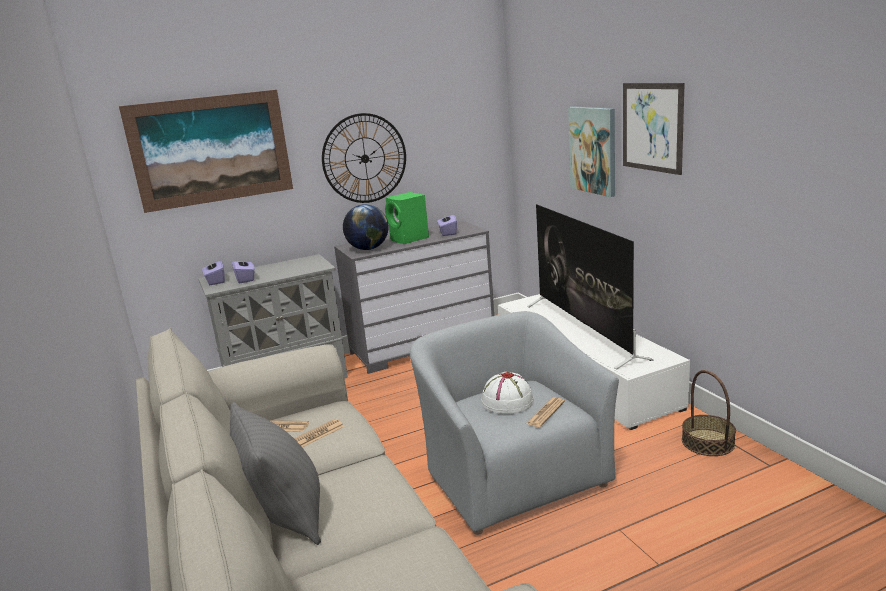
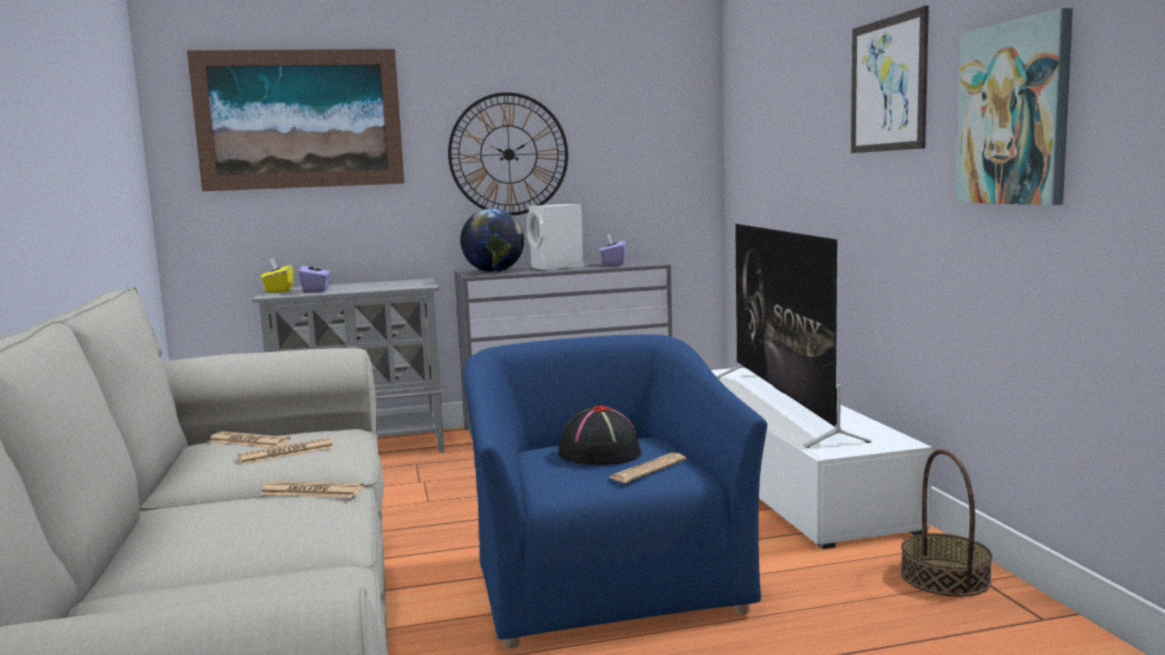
camera: 10 degrees right, 10 degrees down
purple tissue box [202,259,225,285] -> yellow tissue box [261,258,293,293]
grey pillow [230,402,321,545] -> none
green speaker [385,192,429,244] -> white speaker [526,204,584,270]
grey armchair [410,311,619,535] -> blue armchair [463,334,767,649]
white hat [481,372,534,414] -> black hat [558,405,641,465]
picture [568,107,615,197] -> picture moved to [956,8,1073,205]
none -> newspaper [260,481,364,498]

